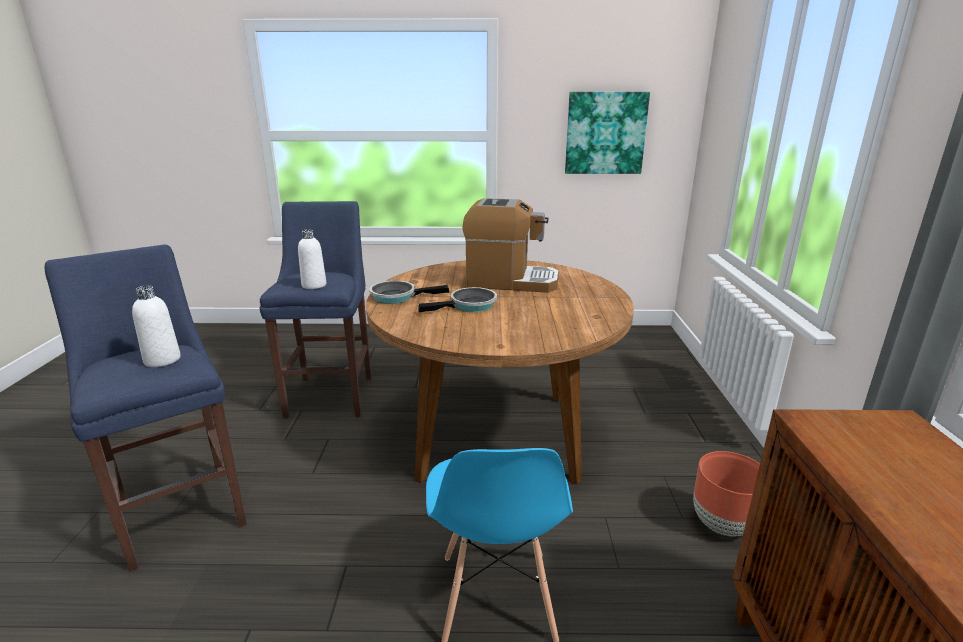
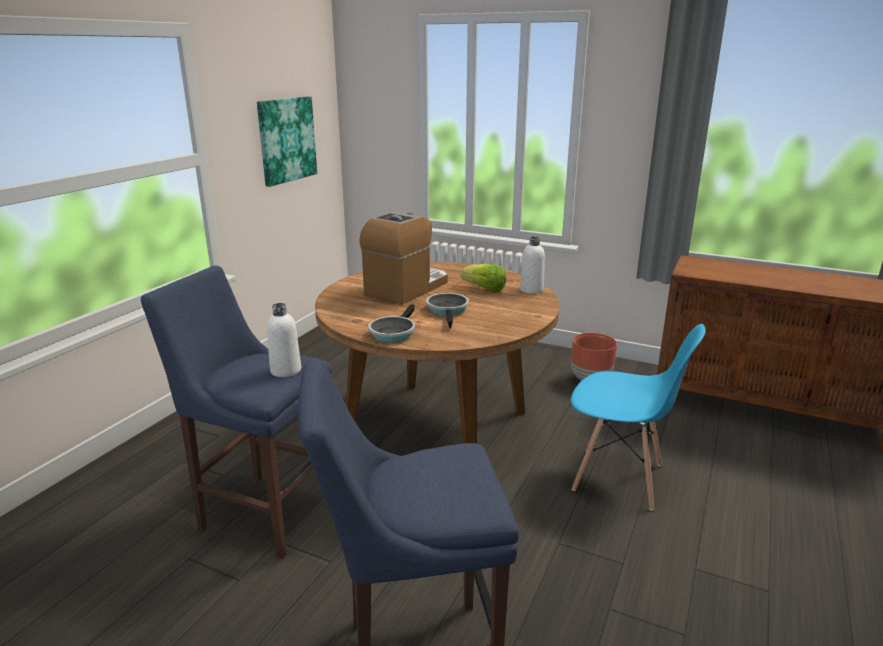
camera: 65 degrees left, 0 degrees up
white bottle [132,285,181,367] -> white bottle moved to [520,236,545,294]
none -> lettuce [460,264,506,292]

